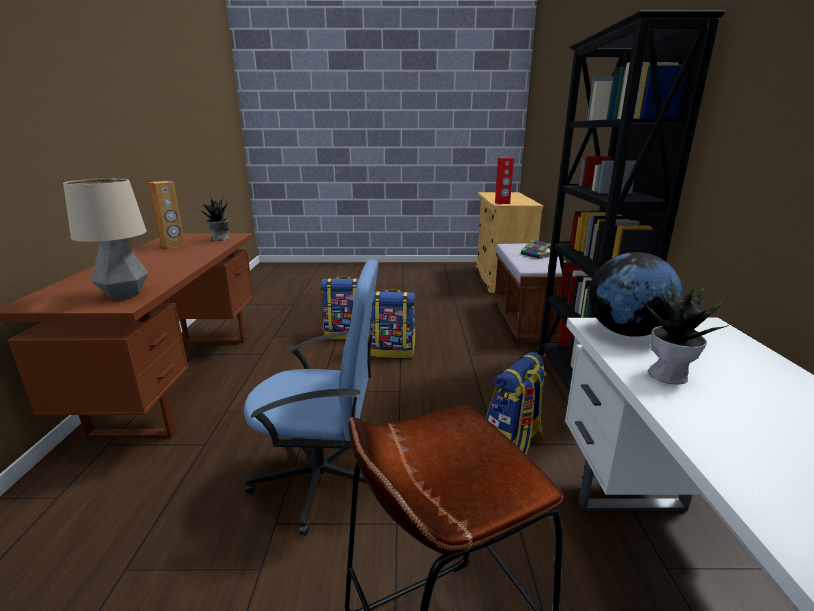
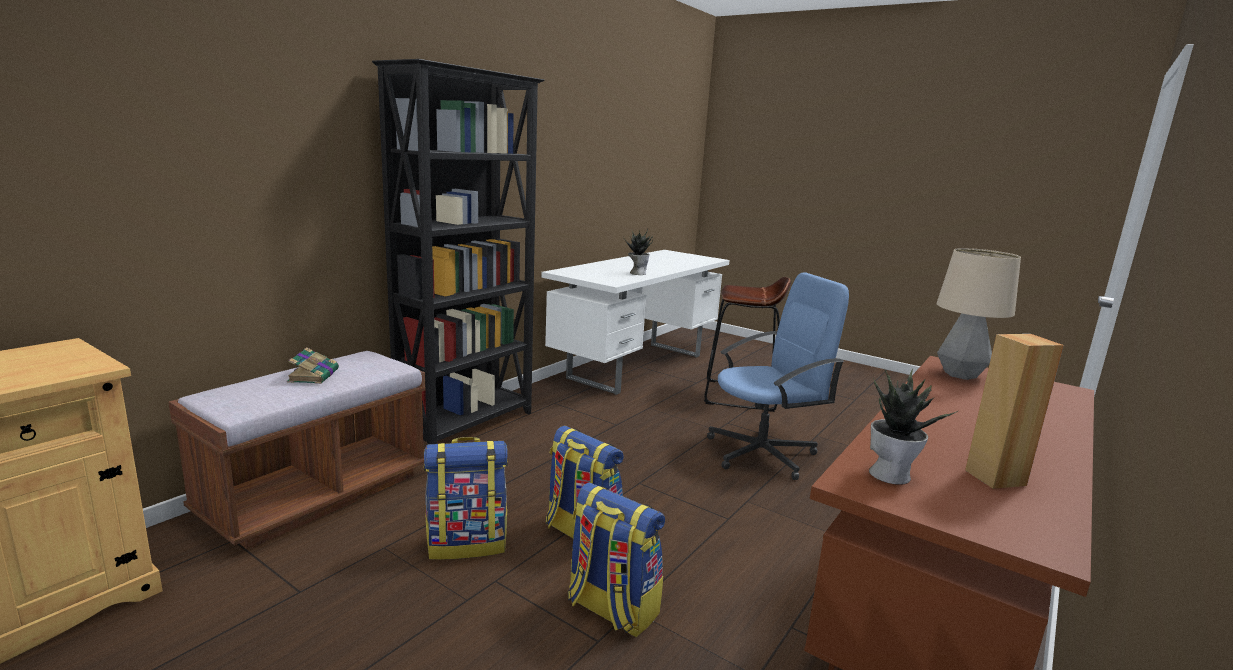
camera: 145 degrees left, 5 degrees down
blue office chair [244,260,378,536] -> blue office chair turned 120 degrees clockwise [707,272,849,480]
backpack [486,352,546,455] -> backpack moved to [424,437,508,560]
red speaker [495,158,514,204] -> none
globe [589,252,683,337] -> none

